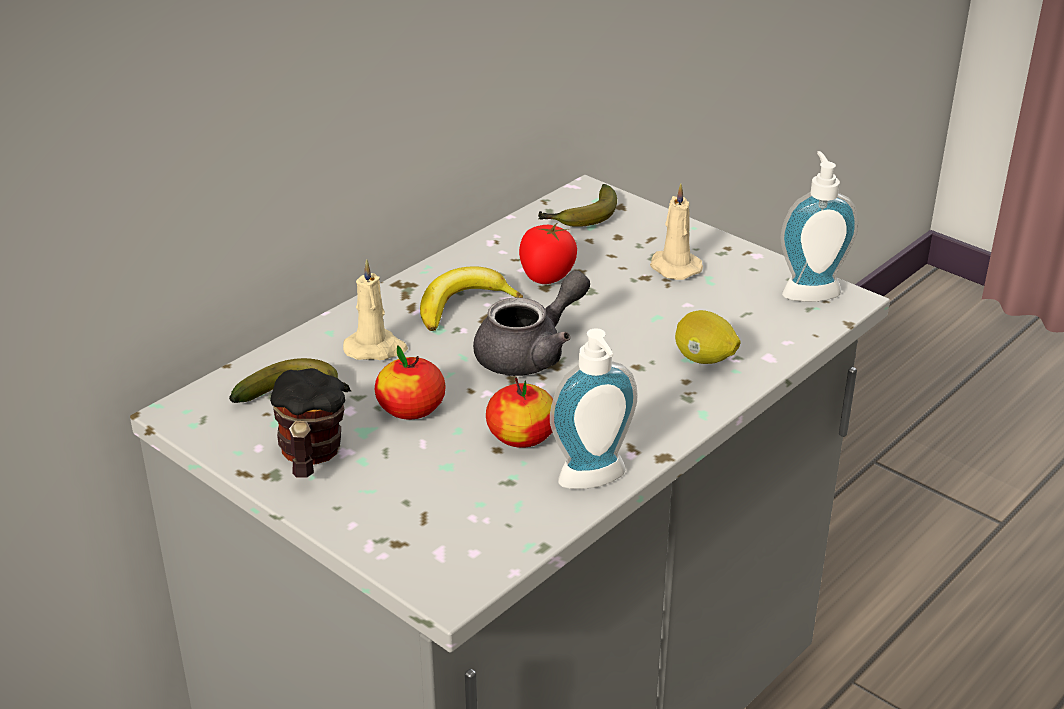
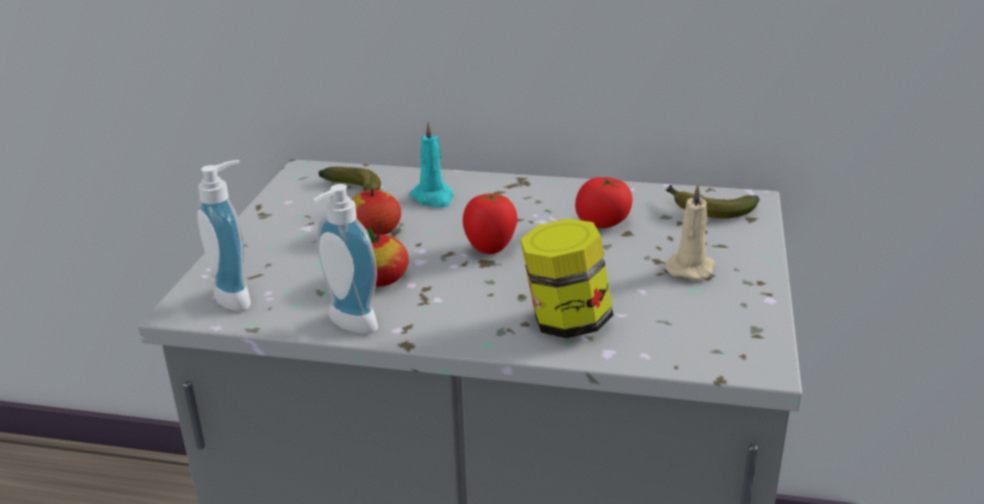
camera: 60 degrees right, 5 degrees down
mug [270,368,345,478] -> none
beige candle [343,259,408,360] -> turquoise candle [409,122,454,208]
banana [420,266,523,331] -> none
grey teapot [473,270,590,376] -> tomato [463,193,517,254]
lemon [675,310,741,364] -> jar [520,218,613,338]
soap dispenser [780,151,858,302] -> soap dispenser moved to [197,160,251,311]

